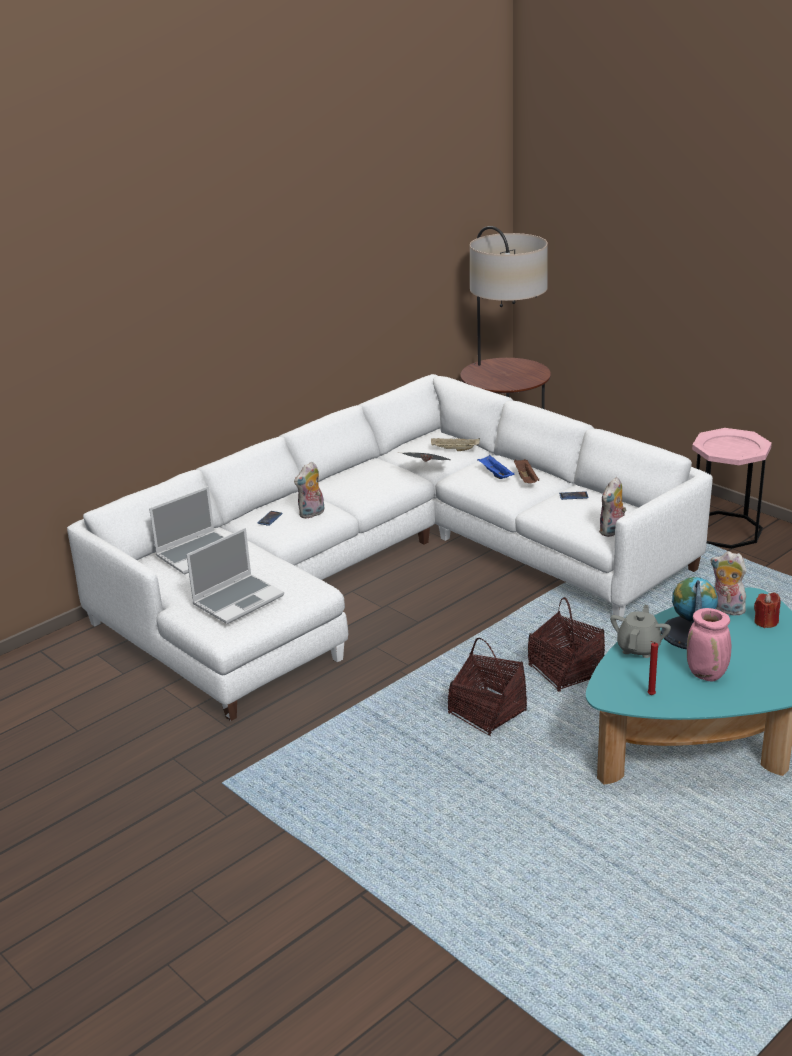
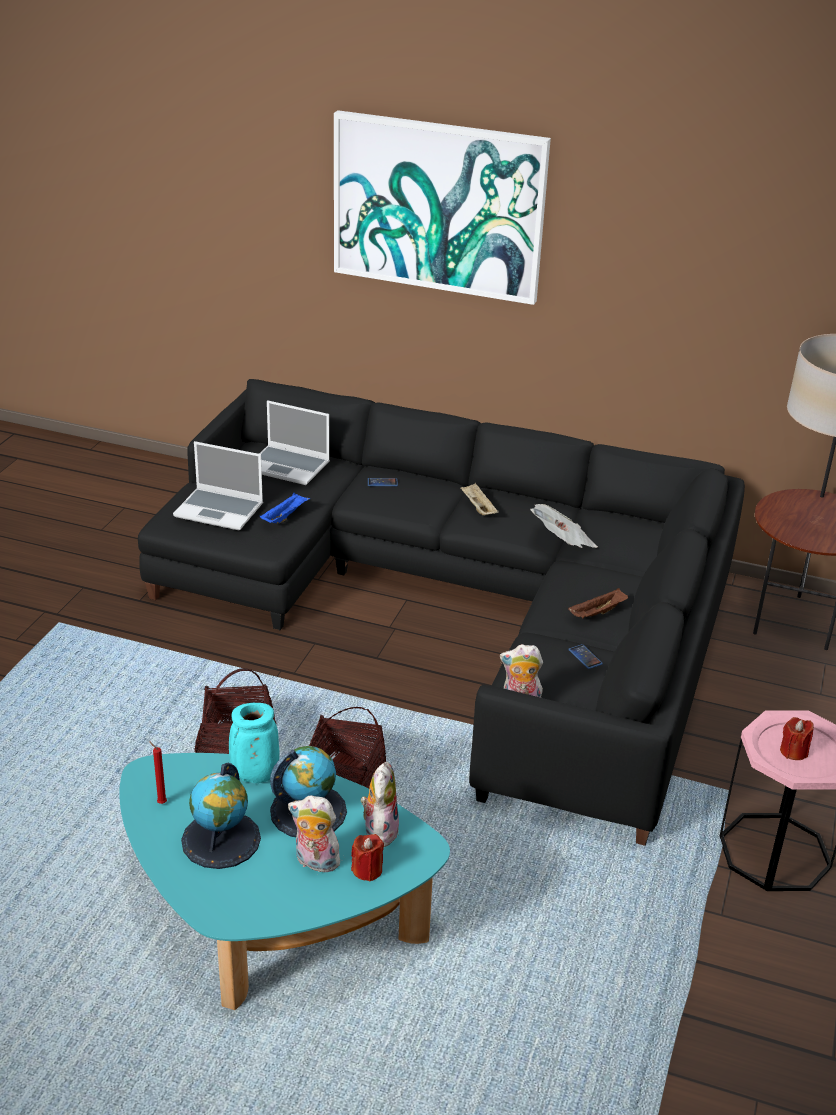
camera: 60 degrees right, 5 degrees up
white sofa [67,374,713,721] -> black sofa [138,379,745,846]
plush toy [294,462,324,519] -> plush toy moved to [288,795,340,872]
beige tray [431,438,480,451] -> beige tray moved to [460,483,499,515]
blue tray [477,455,515,479] -> blue tray moved to [260,493,310,524]
grey teapot [610,605,671,658] -> turquoise vase [229,703,280,783]
pink vase [687,608,731,682] -> globe [181,763,261,869]
none -> picture [334,110,551,305]
none -> red candle [780,717,814,760]

